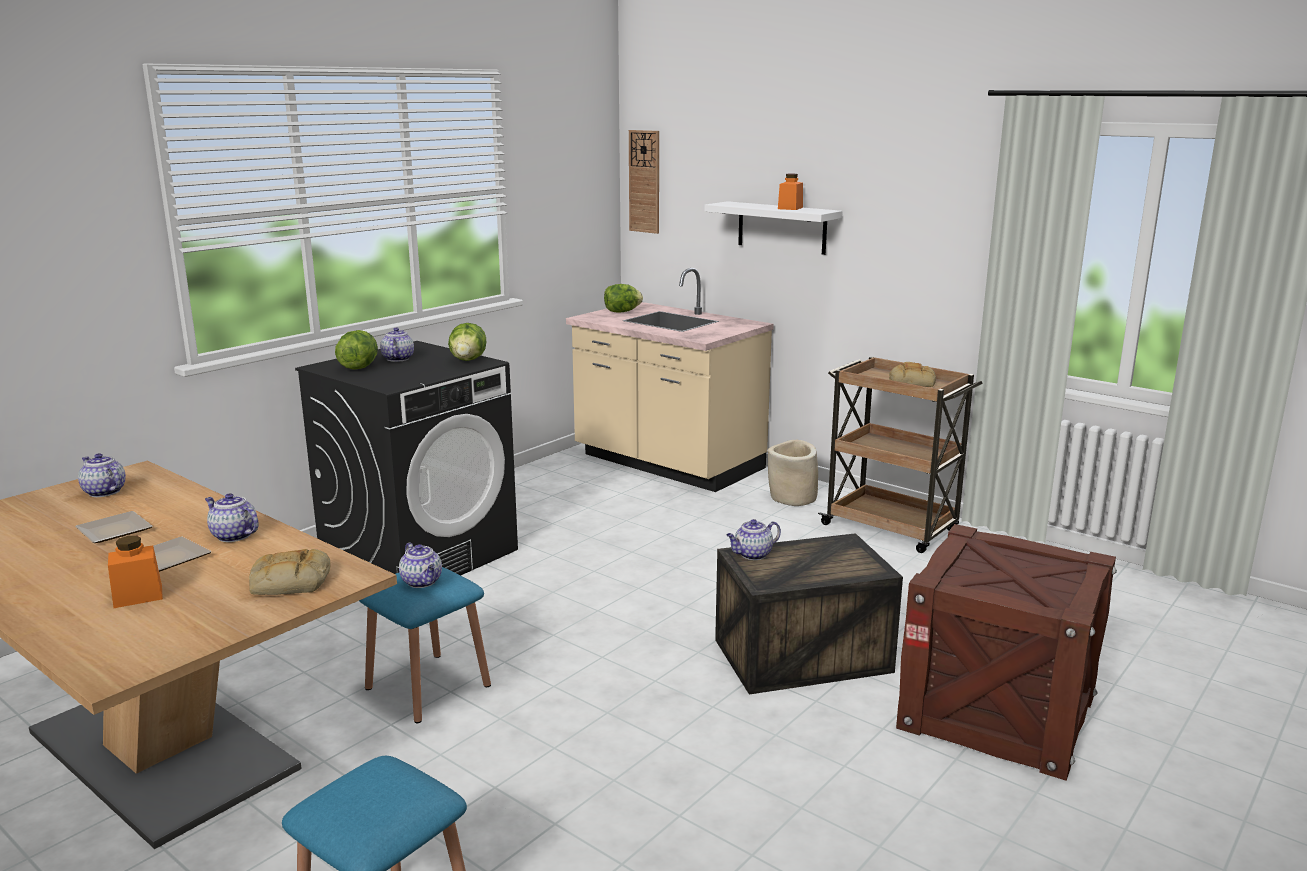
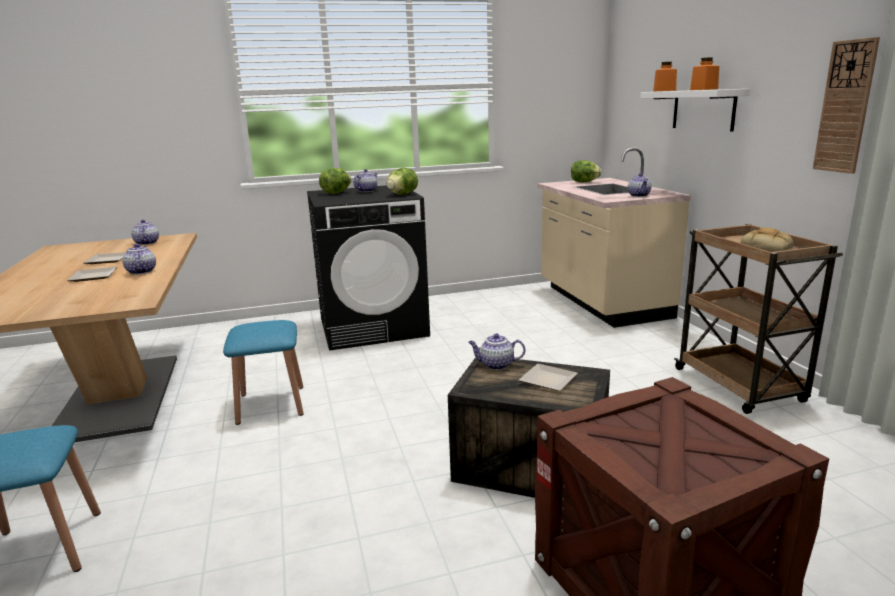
camera: 35 degrees right, 0 degrees up
orange jar [108,536,163,608] -> orange jar moved to [653,62,677,91]
bread [249,549,330,595] -> none
teapot [399,542,442,588] -> teapot moved to [628,173,652,197]
wall clock [629,130,659,234] -> wall clock moved to [813,37,880,174]
beige planter [768,440,818,506] -> none
none -> plate [519,364,577,391]

